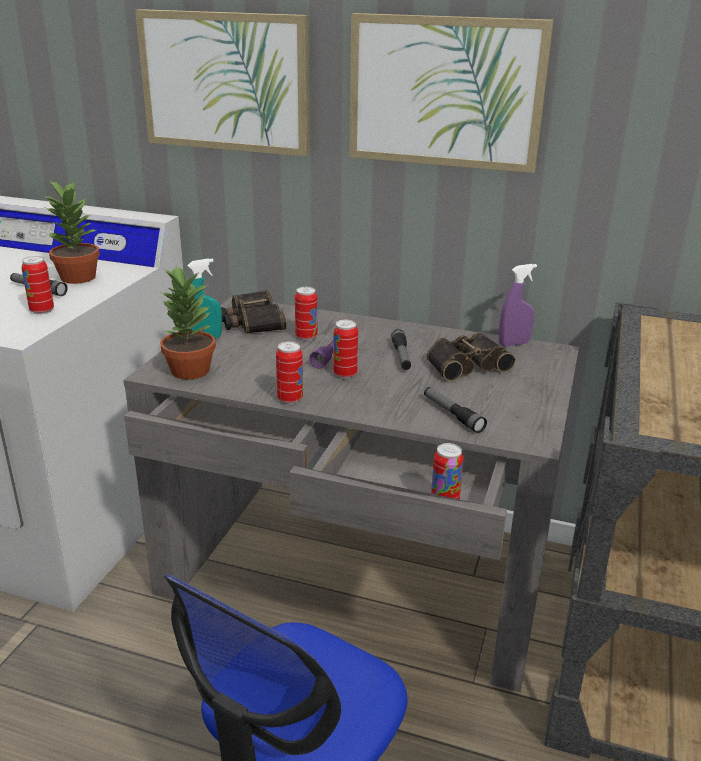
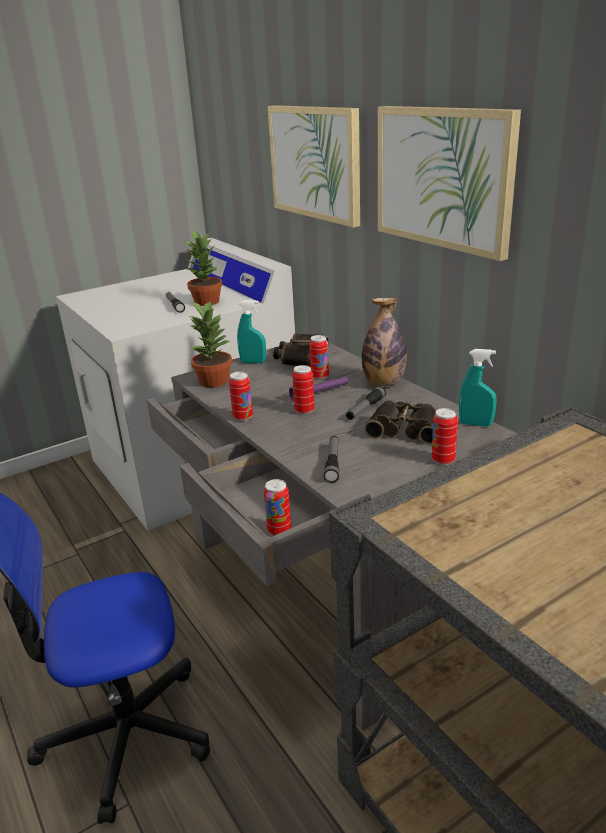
camera: 40 degrees right, 0 degrees up
can [21,256,54,314] -> can moved to [432,408,458,465]
purple spray bottle [499,264,537,347] -> turquoise spray bottle [459,349,497,426]
none -> bottle [362,298,407,386]

